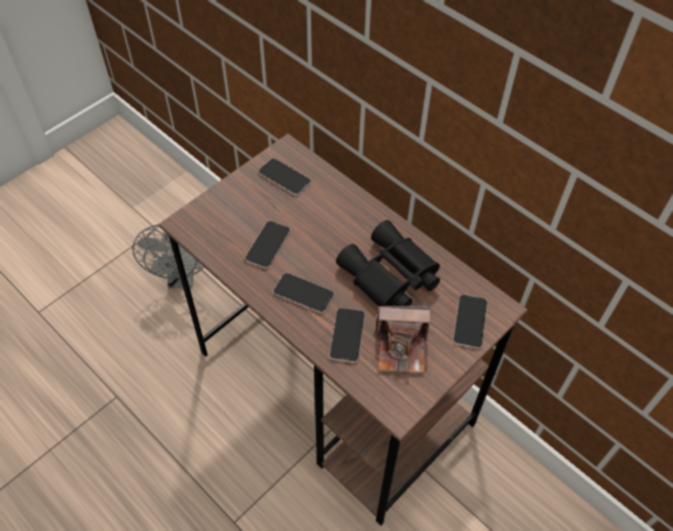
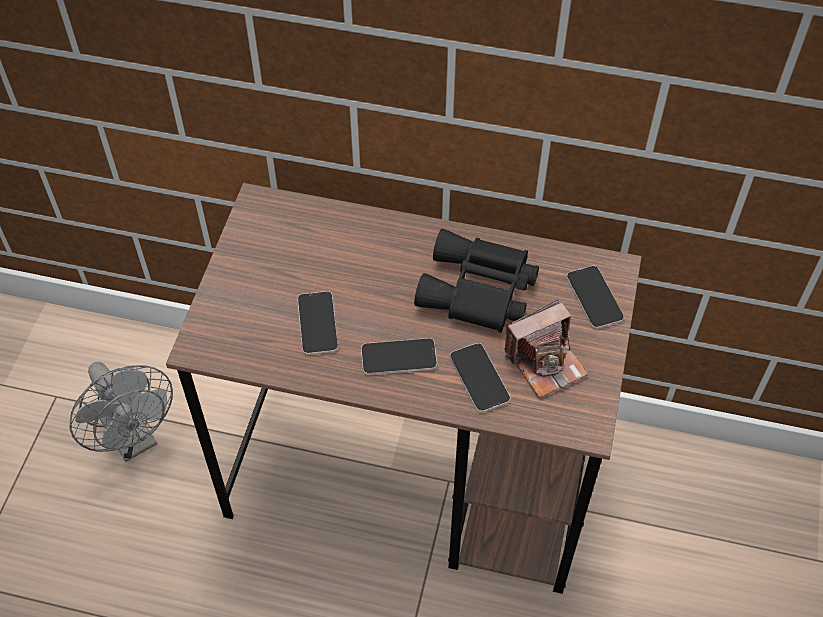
camera: 30 degrees left, 0 degrees up
phone [258,158,311,195] -> none

